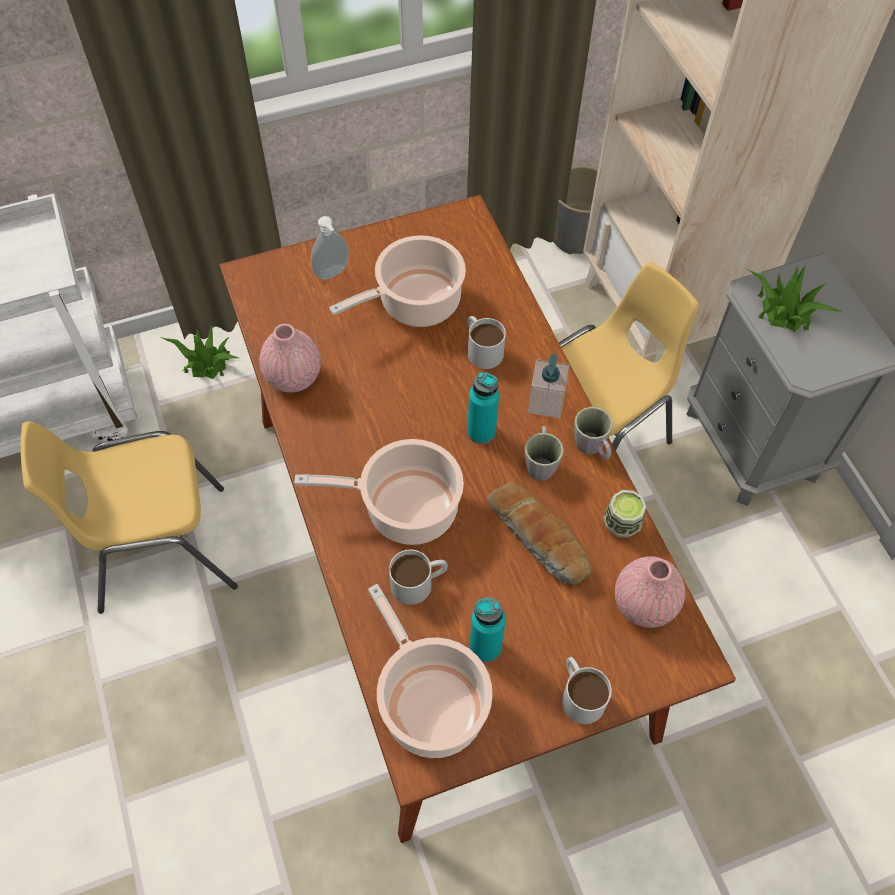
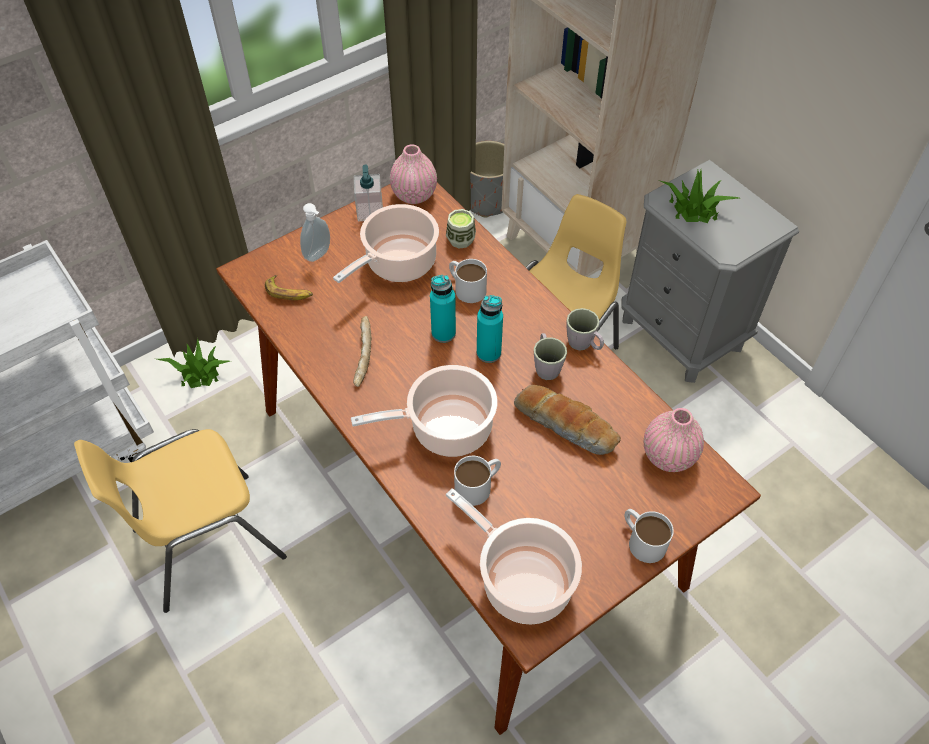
camera: 15 degrees left, 5 degrees down
pink vase [259,324,321,393] -> pink vase moved to [390,144,437,204]
turquoise bottle [470,597,506,662] -> turquoise bottle moved to [430,275,456,343]
soap dispenser [528,354,569,418] -> soap dispenser moved to [354,165,383,221]
cup [603,490,646,538] -> cup moved to [446,209,476,249]
none -> banana [265,275,313,300]
none -> bread [353,316,372,387]

